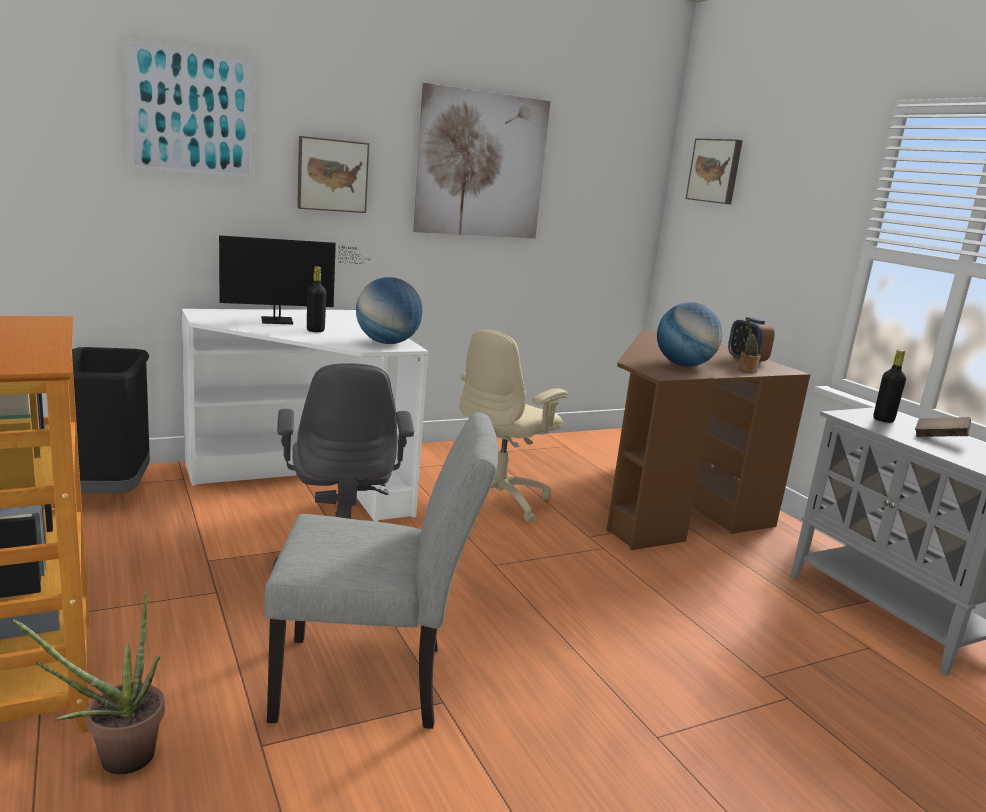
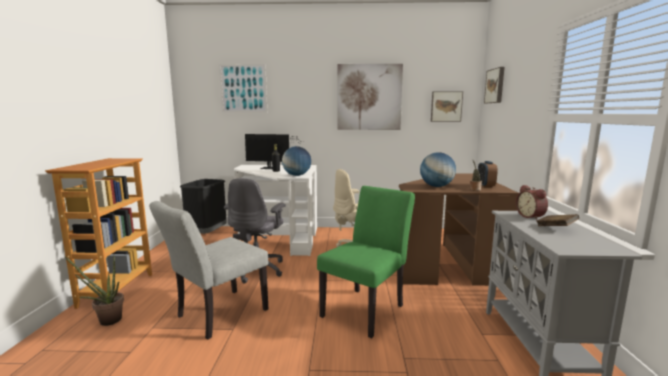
camera: 30 degrees right, 5 degrees down
grey chair [264,412,498,729] -> grey chair turned 105 degrees clockwise [149,201,268,339]
picture [297,136,369,213] -> picture moved to [431,91,463,122]
black bottle [873,350,906,423] -> alarm clock [516,185,548,220]
none -> green chair [317,186,415,338]

